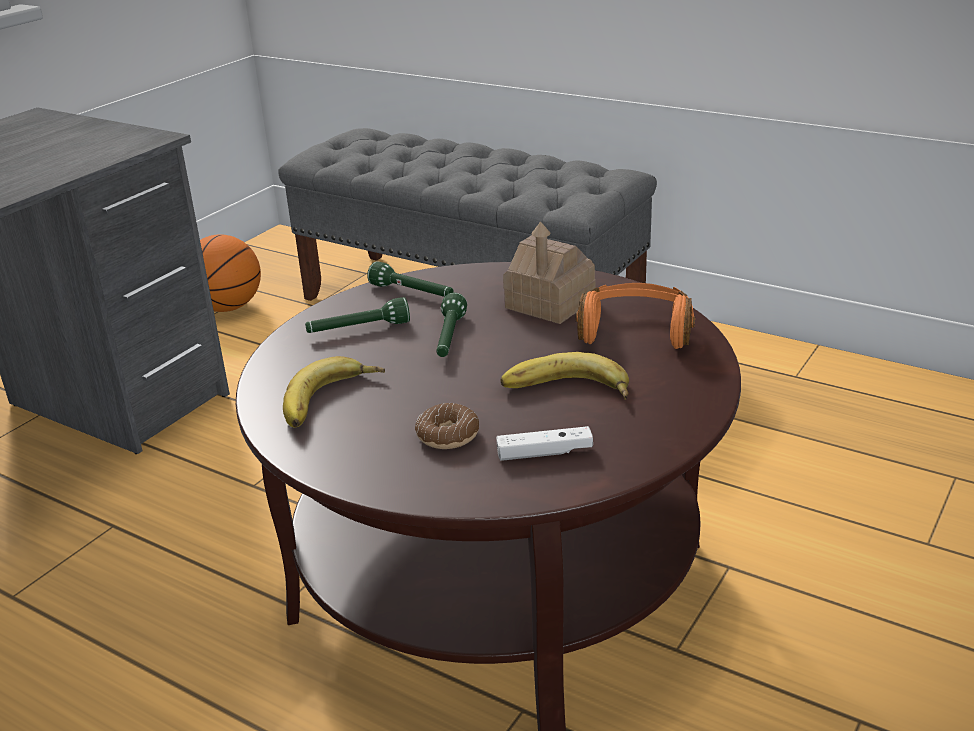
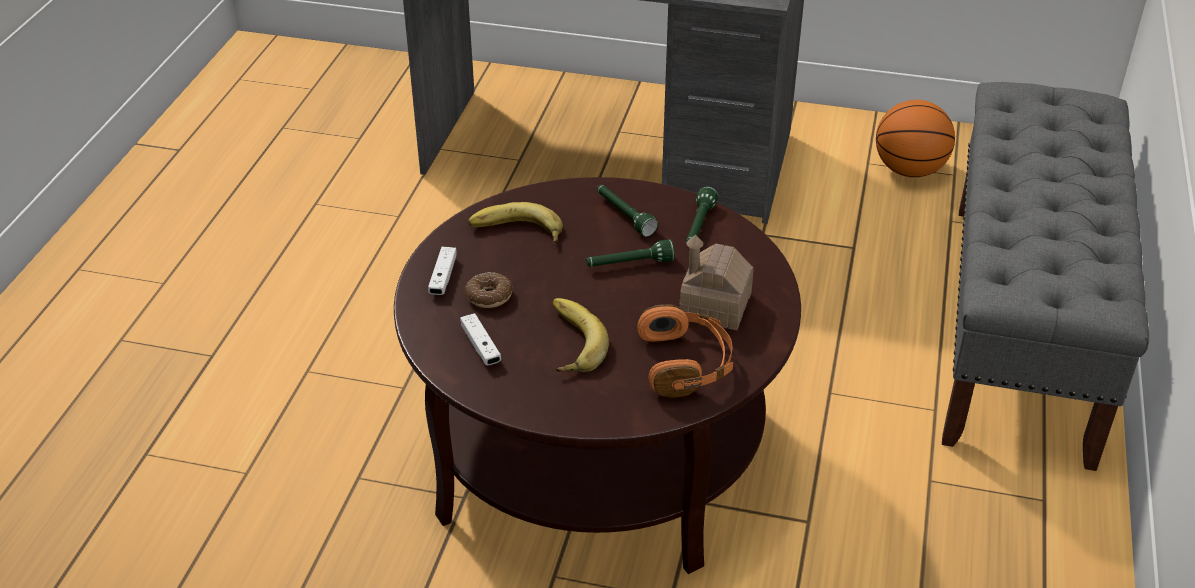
camera: 70 degrees right, 10 degrees up
none -> white game controller [428,247,457,295]

